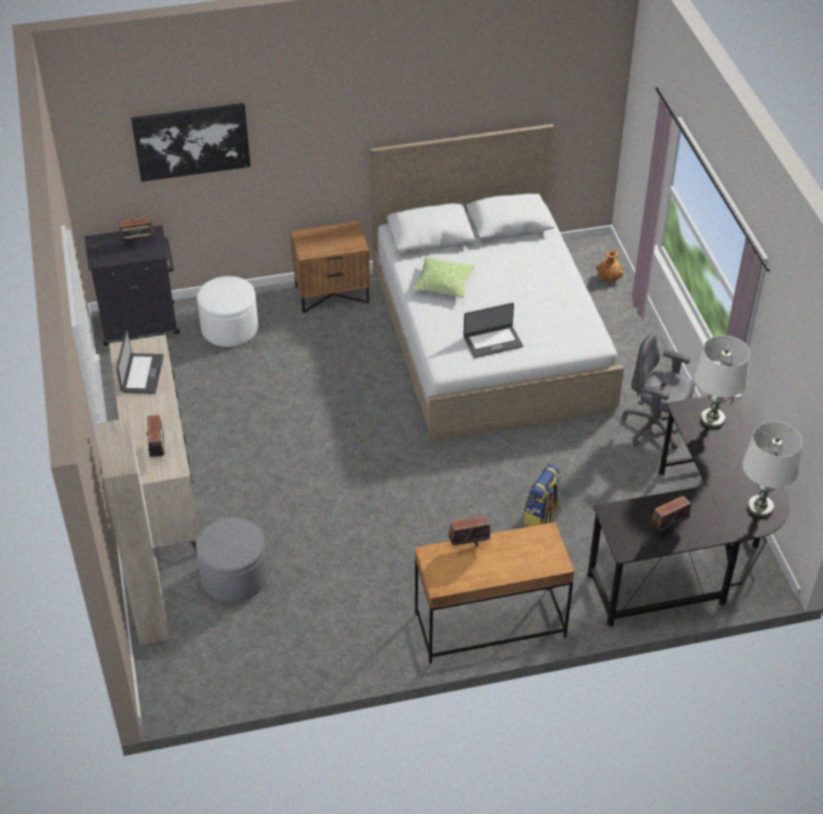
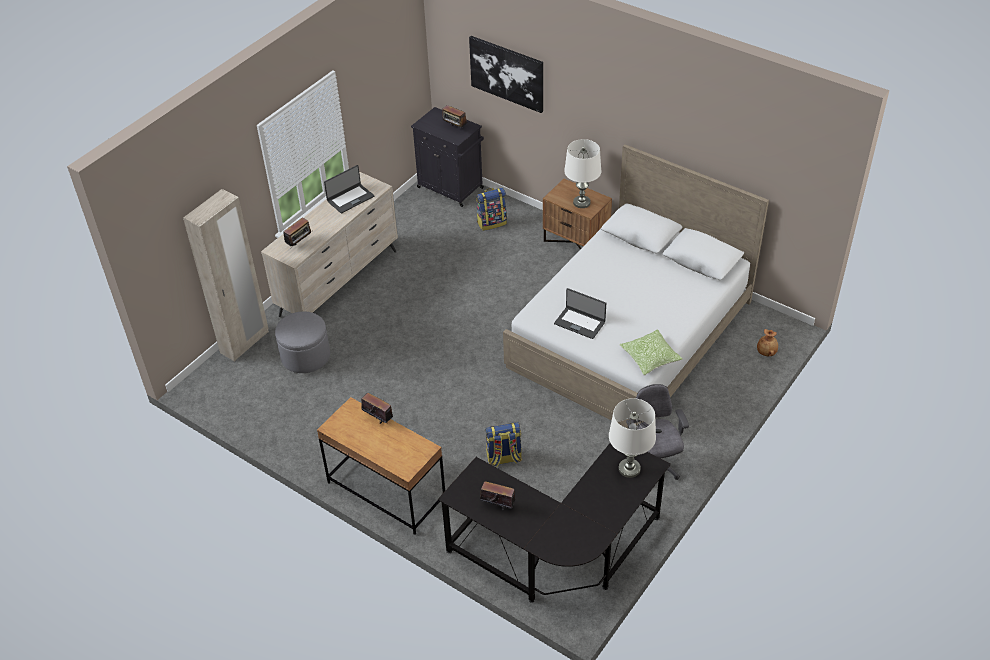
camera: 50 degrees right, 0 degrees up
white ottoman [197,276,258,347] -> backpack [476,188,507,231]
pillow [412,257,475,298] -> pillow moved to [620,329,683,376]
white table lamp [743,422,802,517] -> white table lamp moved to [564,139,601,208]

